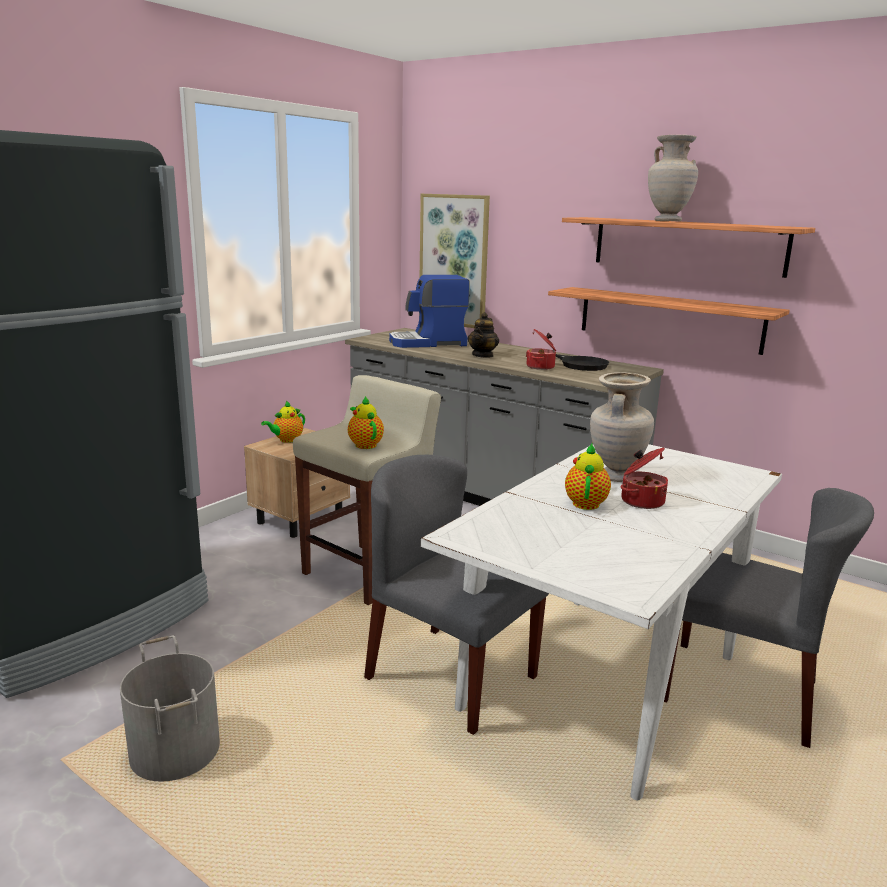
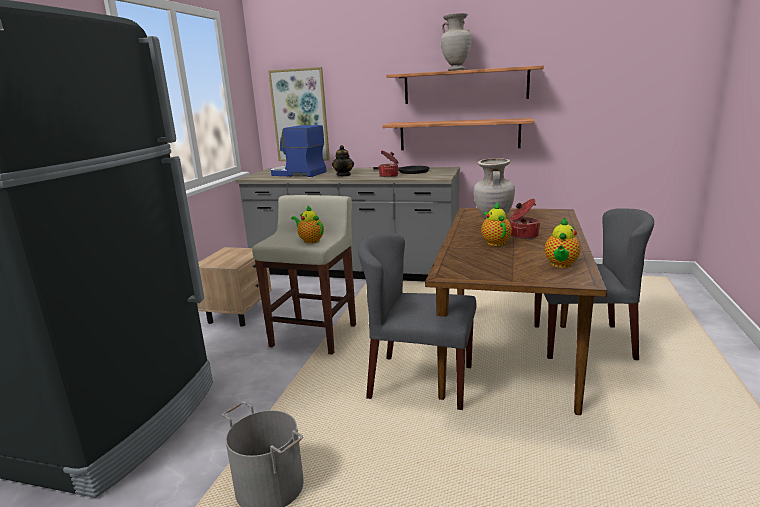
camera: 20 degrees left, 0 degrees up
teapot [261,401,305,443] -> teapot moved to [545,218,581,268]
coffee machine [389,275,470,348] -> coffee machine turned 60 degrees clockwise [271,125,326,177]
white dining table [420,444,782,801] -> brown dining table [425,208,607,415]

